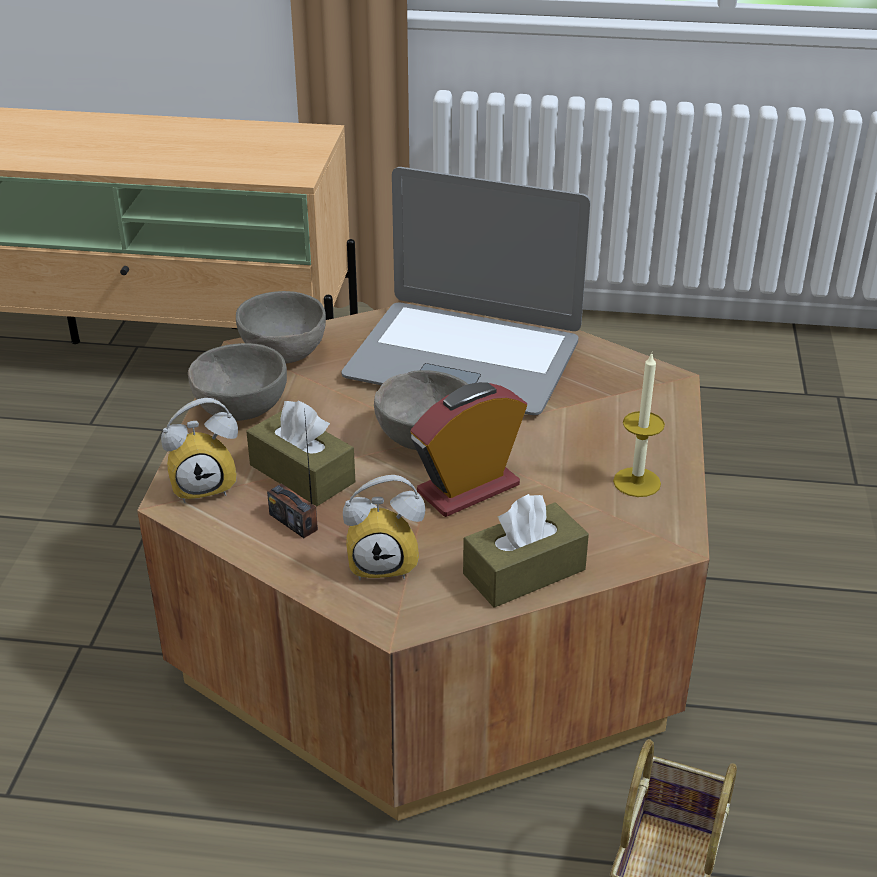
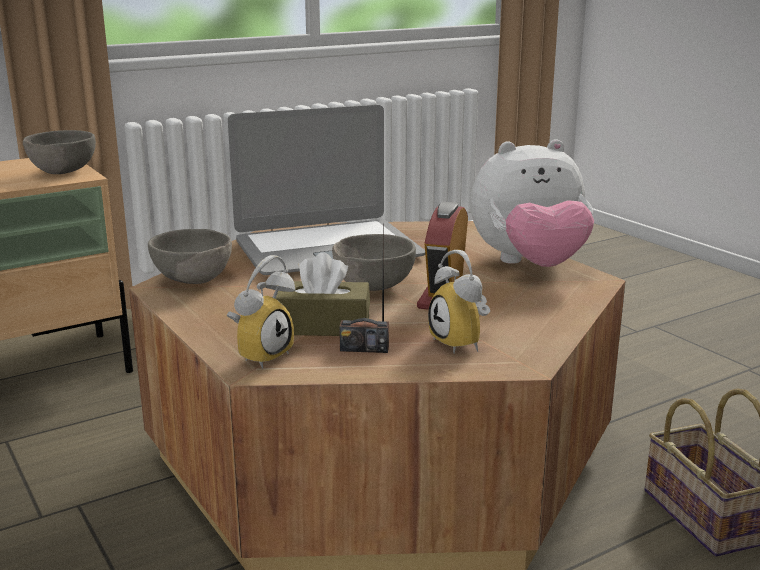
camera: 40 degrees left, 15 degrees down
grey bowl [188,343,287,421] -> grey bowl moved to [23,130,96,174]
alarm clock [343,475,425,580] -> alarm clock turned 105 degrees clockwise [428,250,490,354]
brown tissue box [463,494,589,608] -> none
candle [613,353,665,497] -> plush toy [471,139,594,267]

